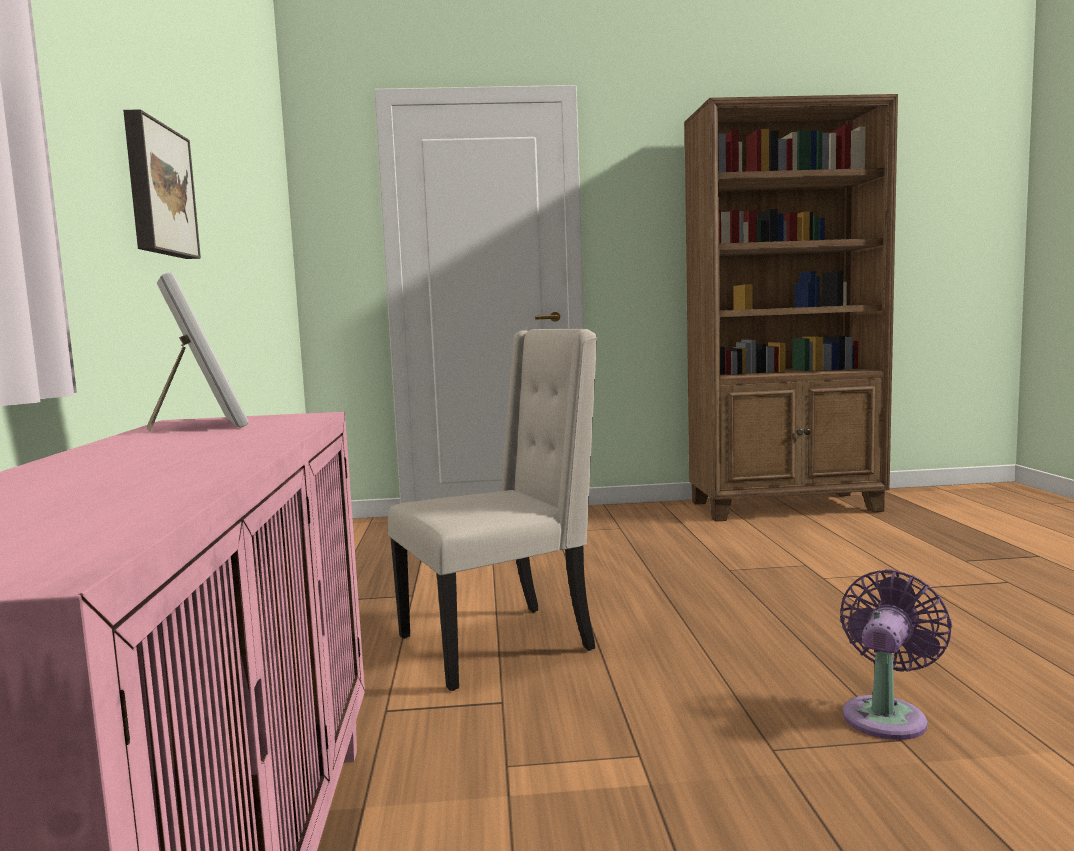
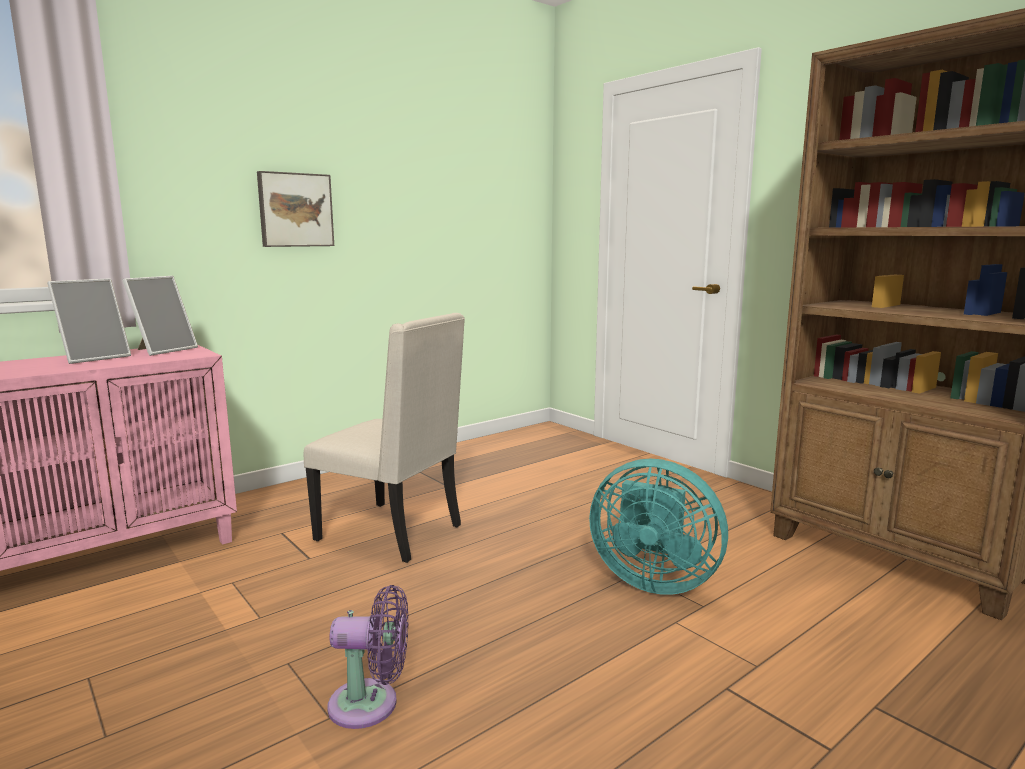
camera: 55 degrees right, 5 degrees up
none -> picture frame [47,278,131,364]
none -> turquoise fan [589,459,728,595]

